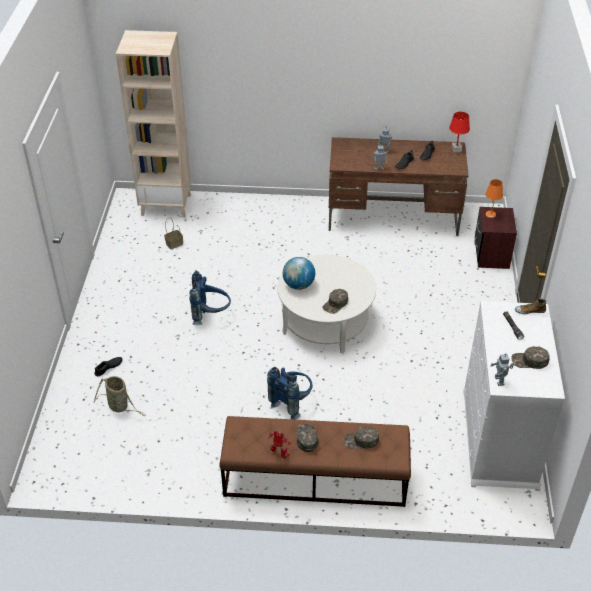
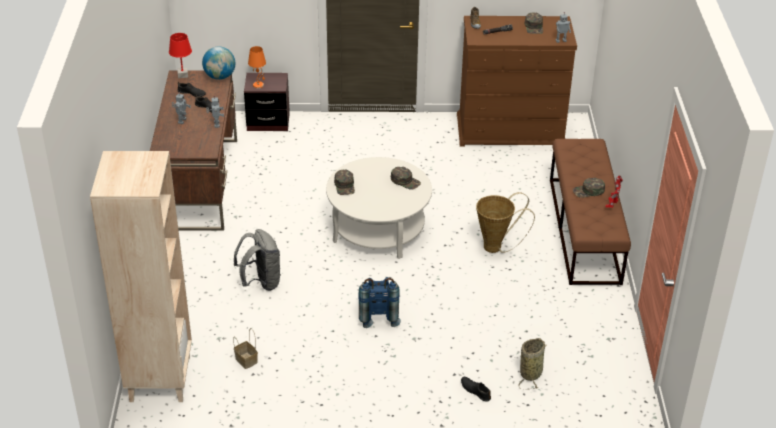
camera: 95 degrees left, 5 degrees down
blue backpack [267,367,313,420] -> basket [476,192,535,253]
globe [283,257,315,290] -> globe moved to [202,46,235,80]
green cap [343,426,379,449] -> green cap moved to [334,170,355,195]
white dresser [463,301,565,491] -> brown dresser [457,16,577,147]
none -> grey backpack [233,229,281,291]

